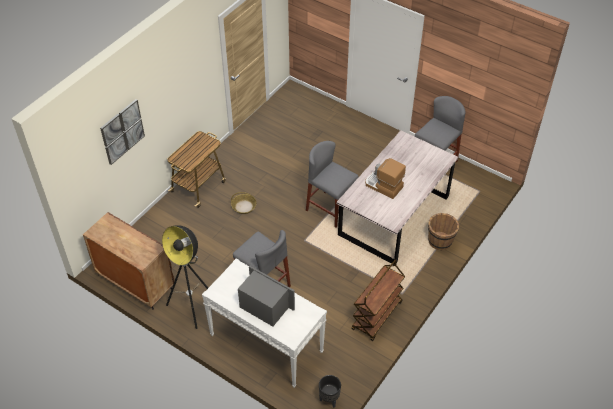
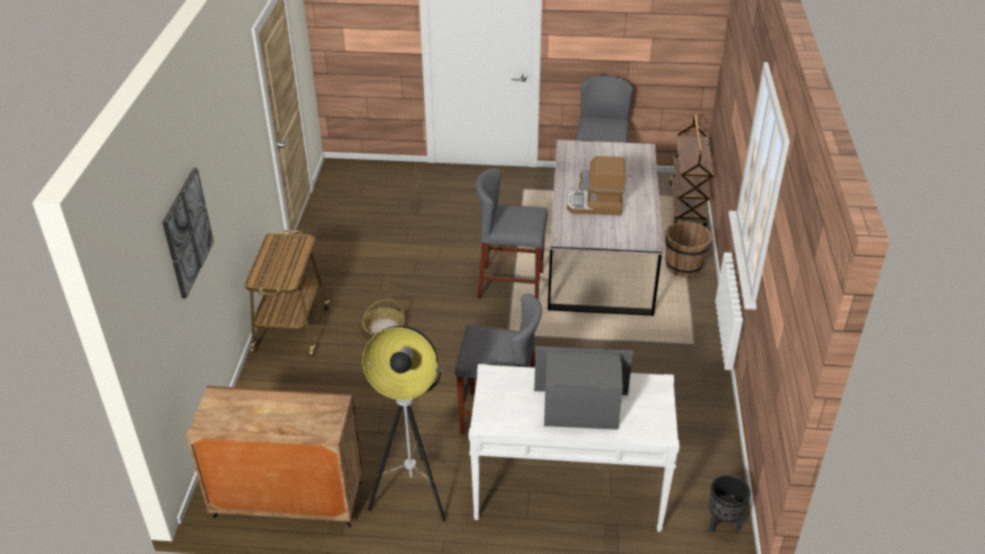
camera: 30 degrees left, 10 degrees down
brown cart [351,259,405,341] -> brown cart moved to [670,114,714,226]

